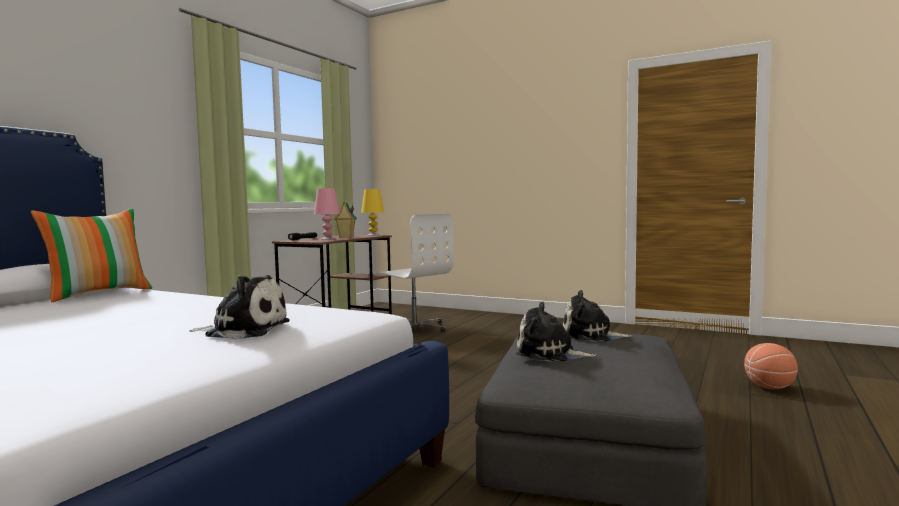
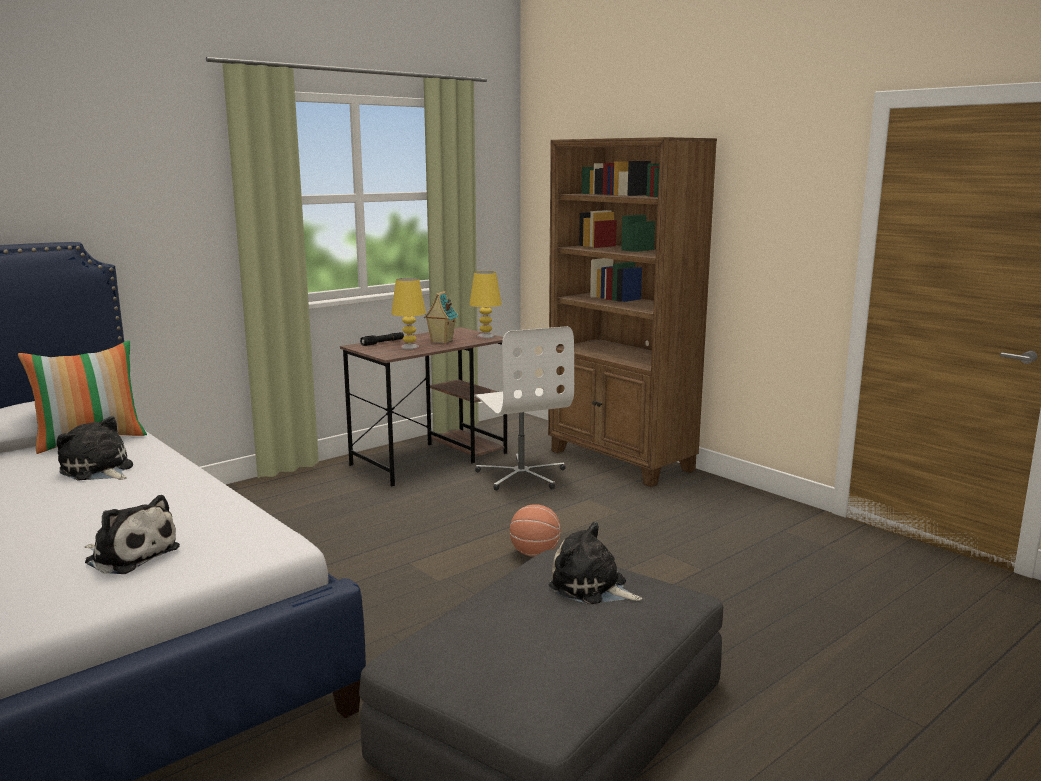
camera: 20 degrees right, 10 degrees up
pink table lamp [314,188,340,240] -> yellow table lamp [391,278,426,349]
plush toy [516,302,596,362] -> plush toy moved to [57,416,133,480]
basketball [744,343,798,389] -> basketball moved to [510,504,561,557]
none -> brown bookcase [548,137,717,487]

